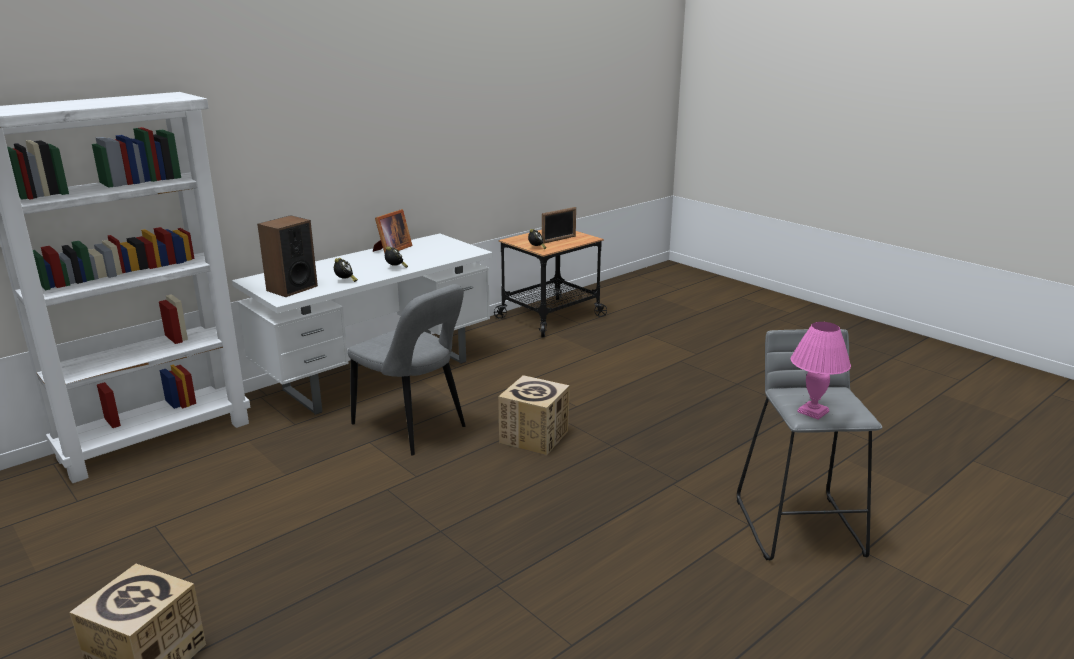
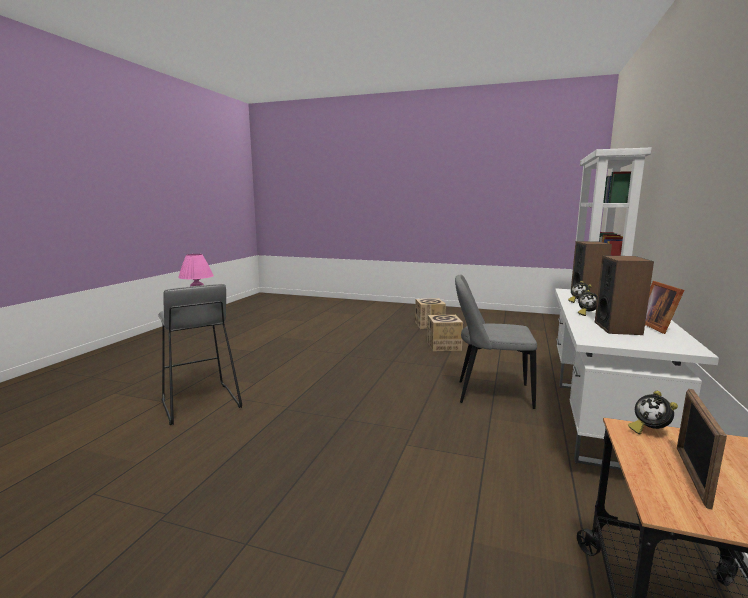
camera: 150 degrees right, 10 degrees down
cardboard box [498,375,570,456] -> cardboard box moved to [427,315,463,351]
none -> speaker [595,255,654,335]

